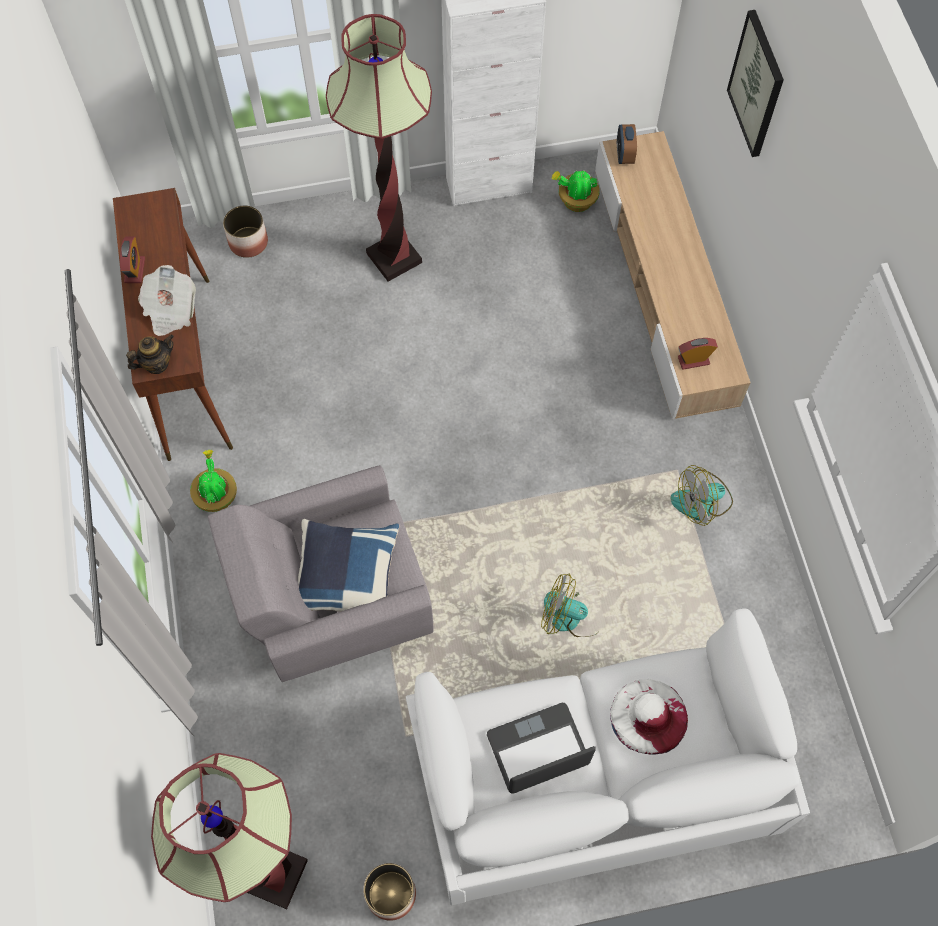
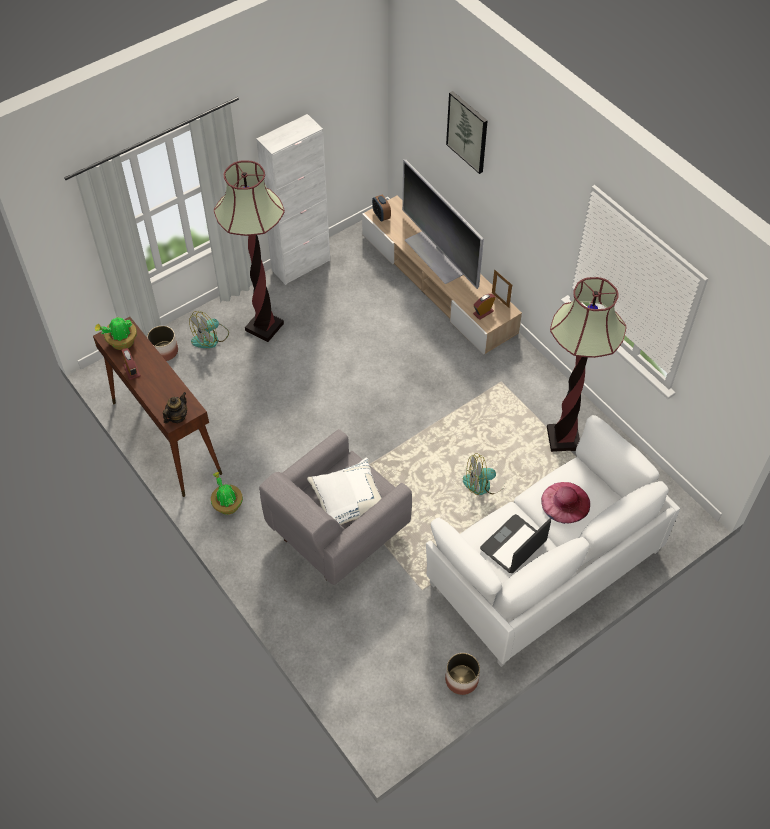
camera: 25 degrees left, 10 degrees down
newspaper [138,265,196,336] -> none
floor lamp [151,753,308,909] -> floor lamp moved to [547,277,627,452]
blue pillow [298,519,399,611] -> white pillow [307,457,382,525]
potted plant [552,170,600,212] -> potted plant moved to [95,317,137,350]
white hat [610,679,688,755] -> pink hat [541,482,590,524]
fan [670,465,733,526] -> fan moved to [189,311,229,348]
none -> television [402,159,484,289]
none -> picture frame [492,270,512,308]

